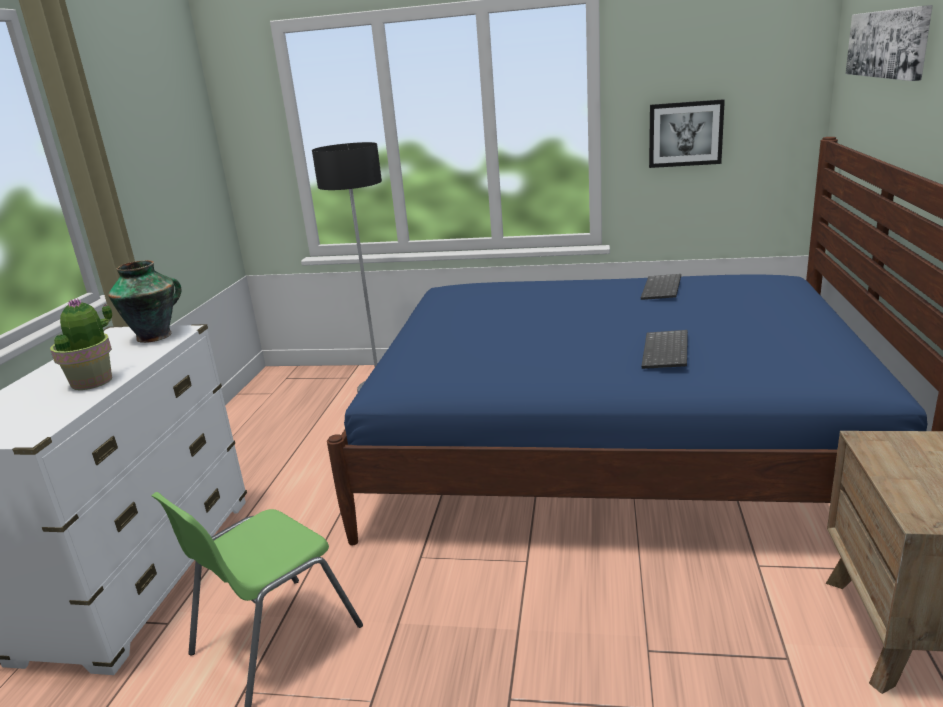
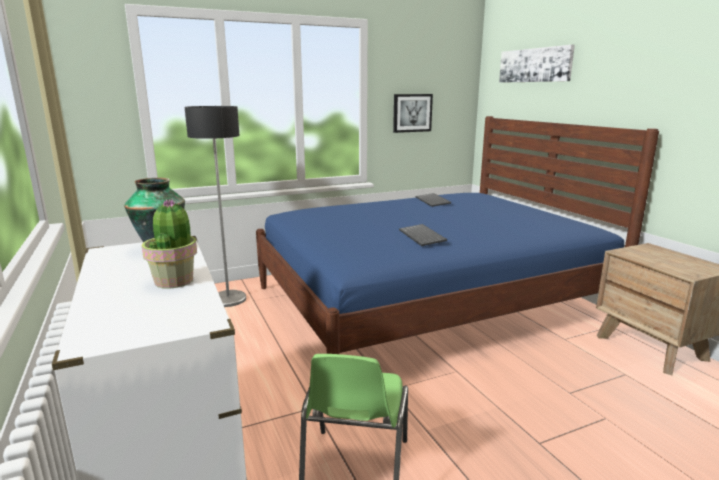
camera: 35 degrees left, 5 degrees down
keyboard [642,330,688,369] -> keyboard moved to [399,224,447,246]

